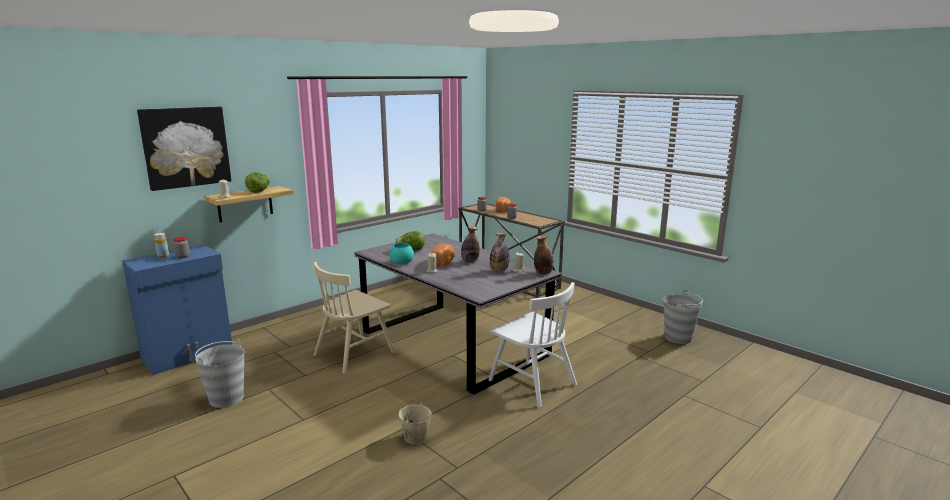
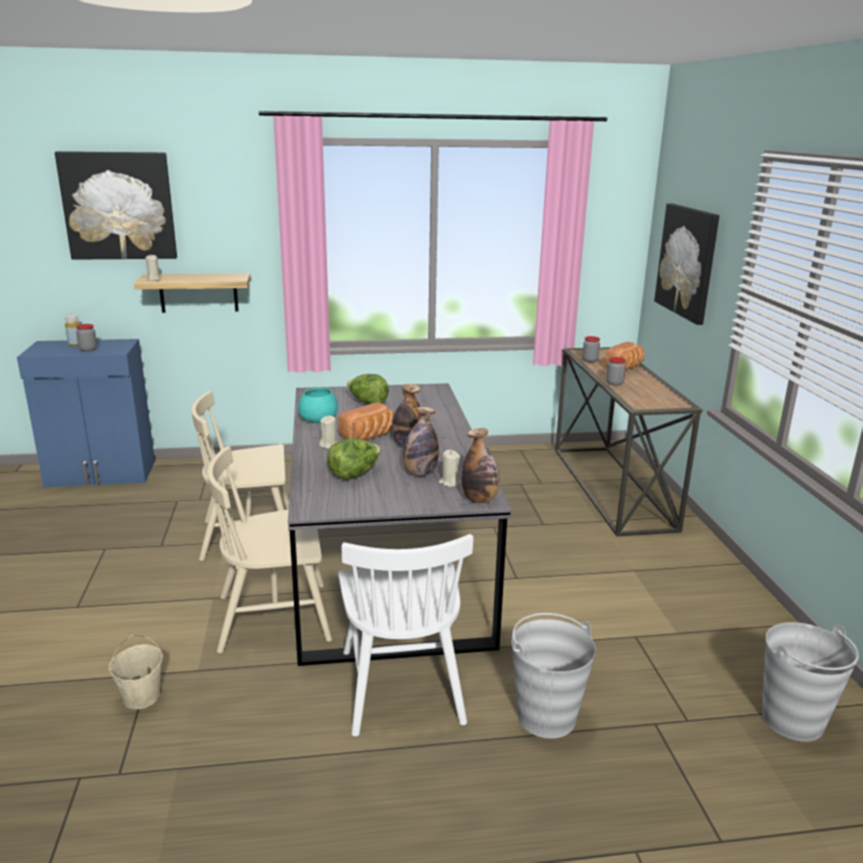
camera: 35 degrees right, 5 degrees up
grey bucket [195,339,244,408] -> grey bucket moved to [512,613,596,739]
lettuce [245,172,270,193] -> lettuce moved to [327,438,381,479]
none -> beige chair [207,446,332,653]
none -> picture [654,203,719,325]

